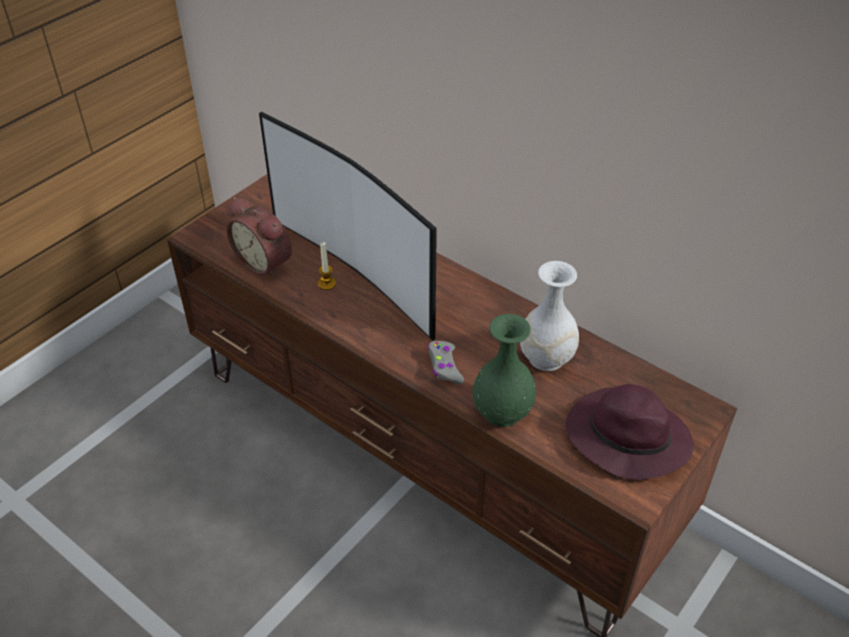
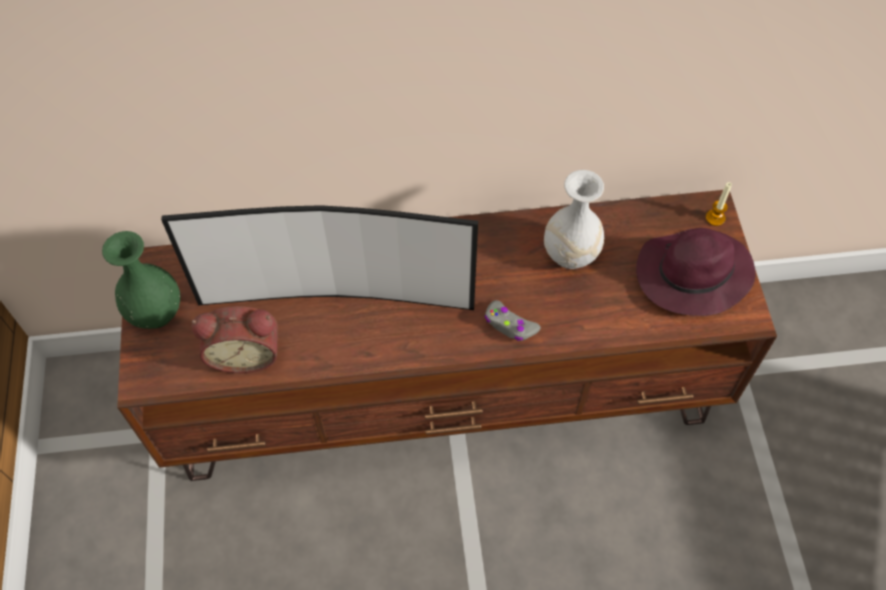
camera: 45 degrees left, 15 degrees up
candle [318,242,336,290] -> candle moved to [706,182,732,226]
green vase [473,314,536,427] -> green vase moved to [102,231,180,329]

